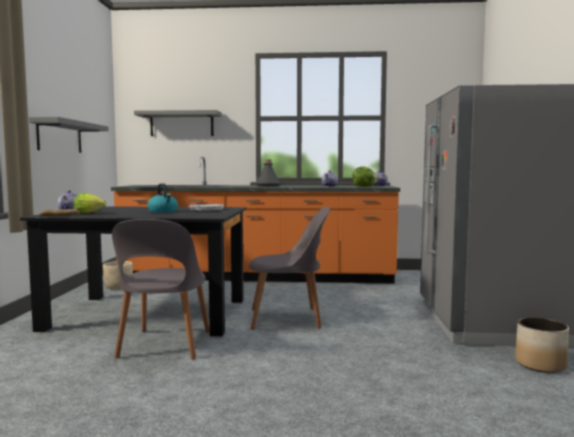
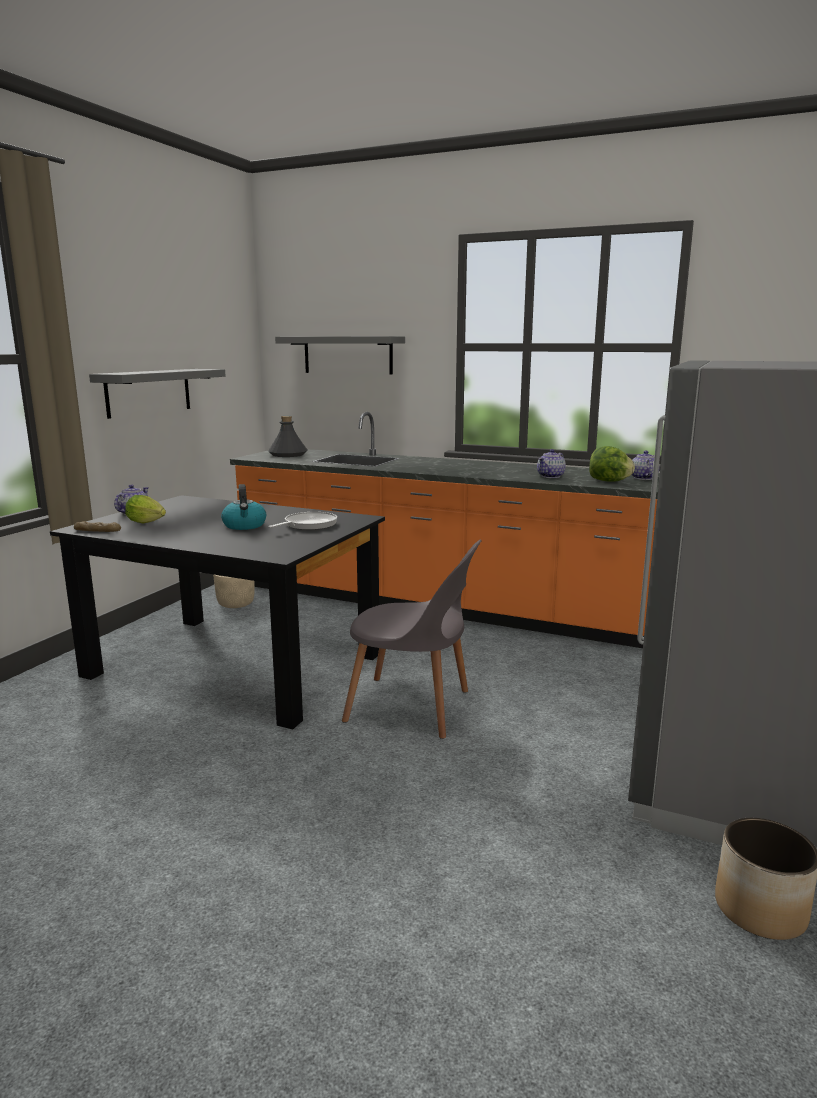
camera: 20 degrees right, 10 degrees up
grey chair [112,219,210,359] -> none
grey bottle [255,160,281,187] -> grey bottle moved to [268,416,307,457]

